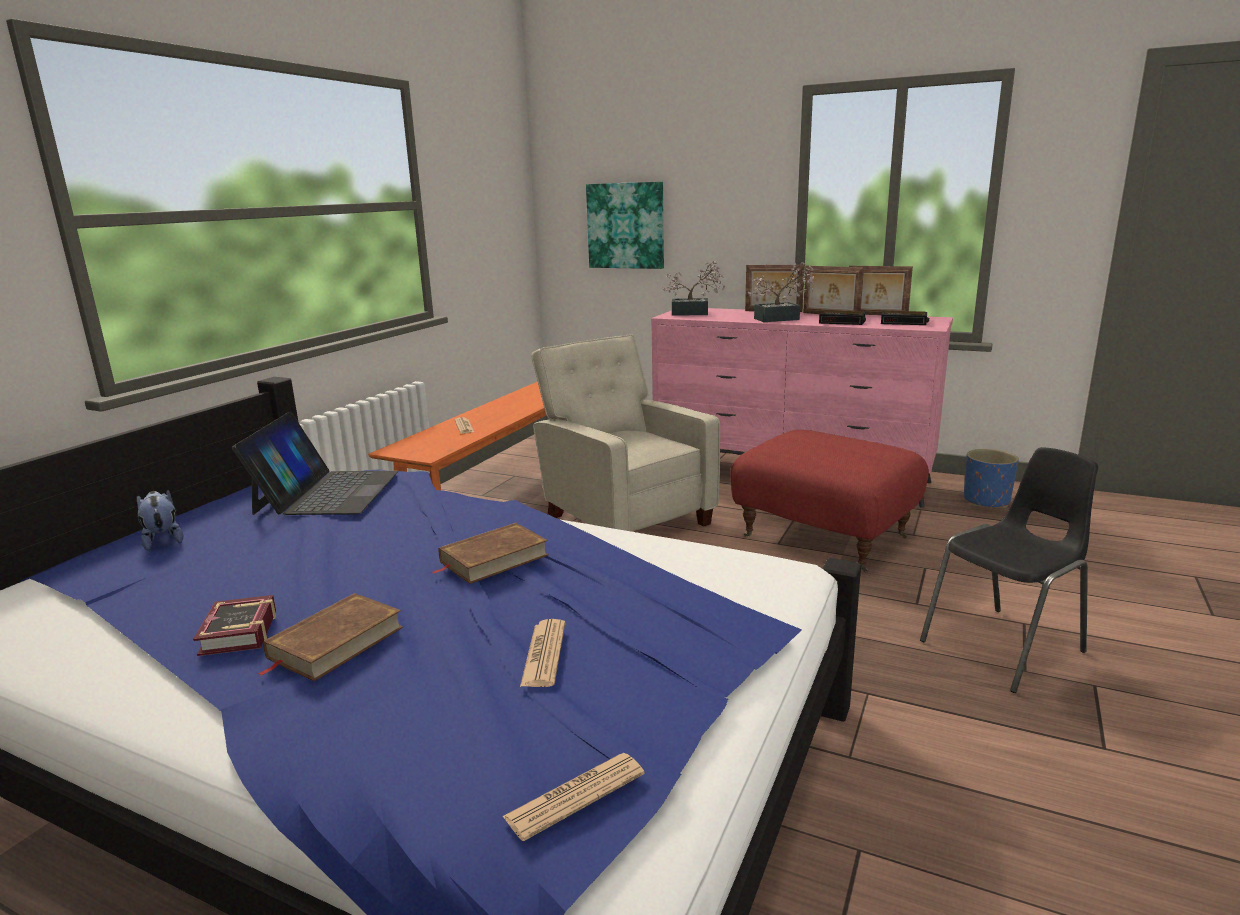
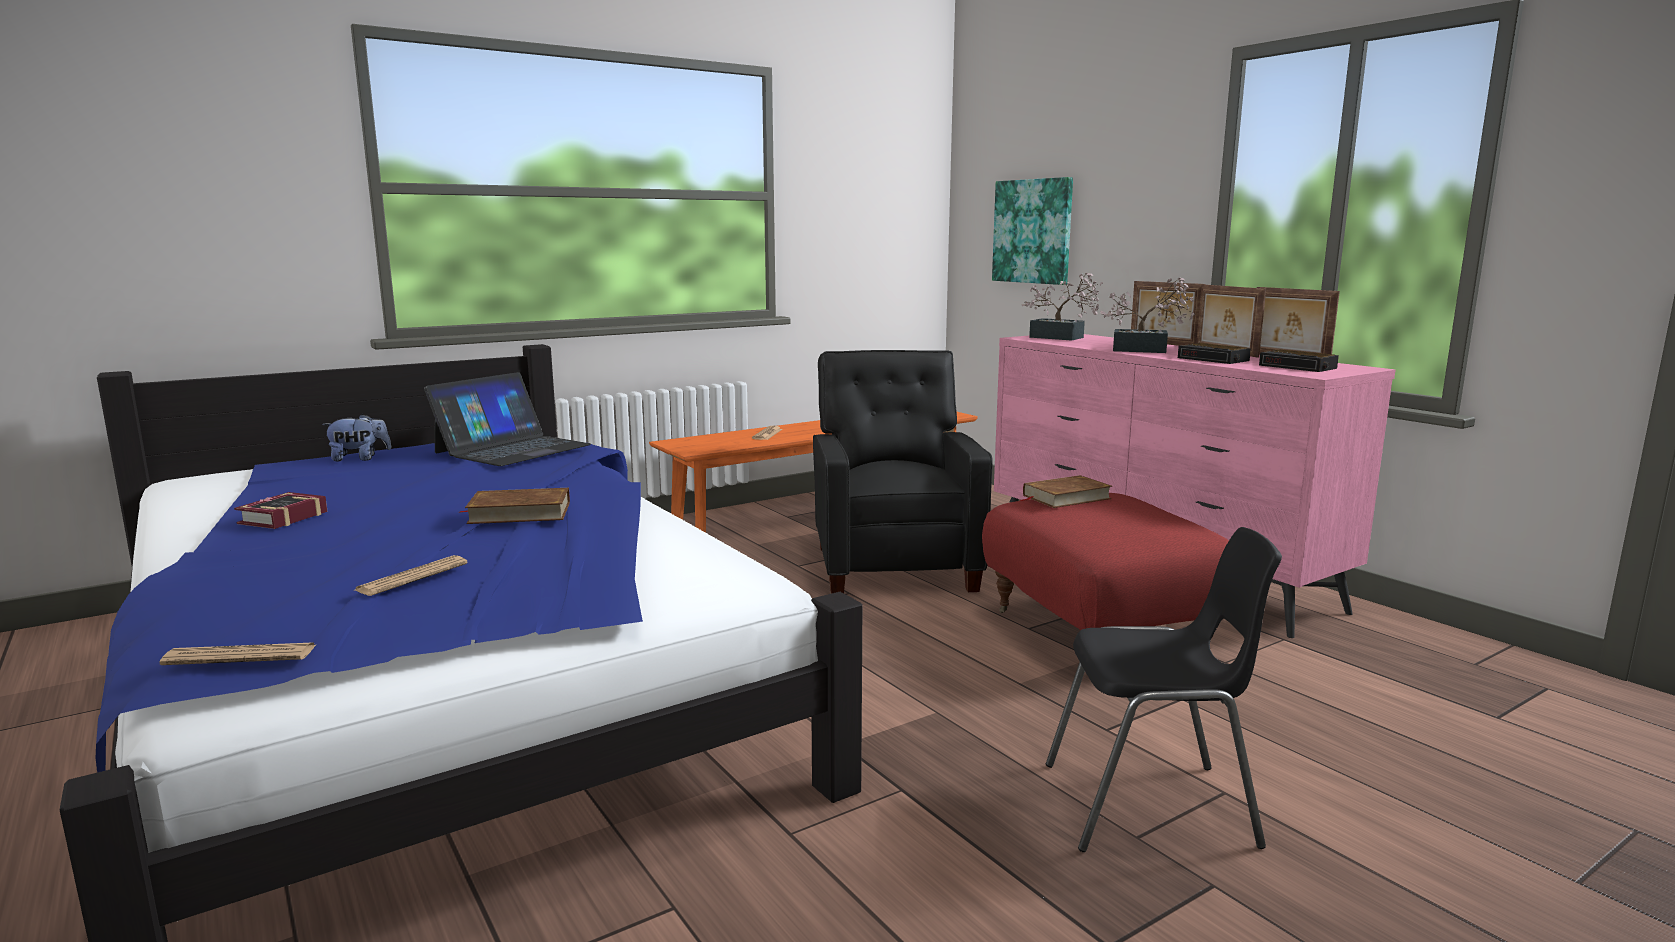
camera: 30 degrees right, 5 degrees down
plush toy [137,490,183,550] -> plush toy turned 75 degrees clockwise [322,414,392,462]
brown book [258,593,403,681] -> brown book moved to [1020,475,1112,508]
beige armchair [531,334,720,532] -> black armchair [813,350,993,594]
blue planter [964,449,1019,508] -> none

